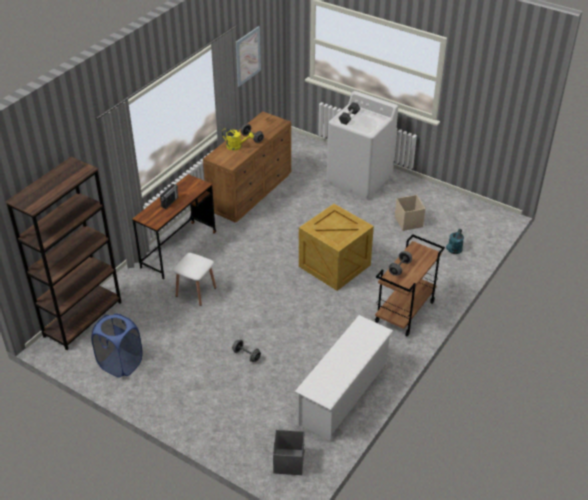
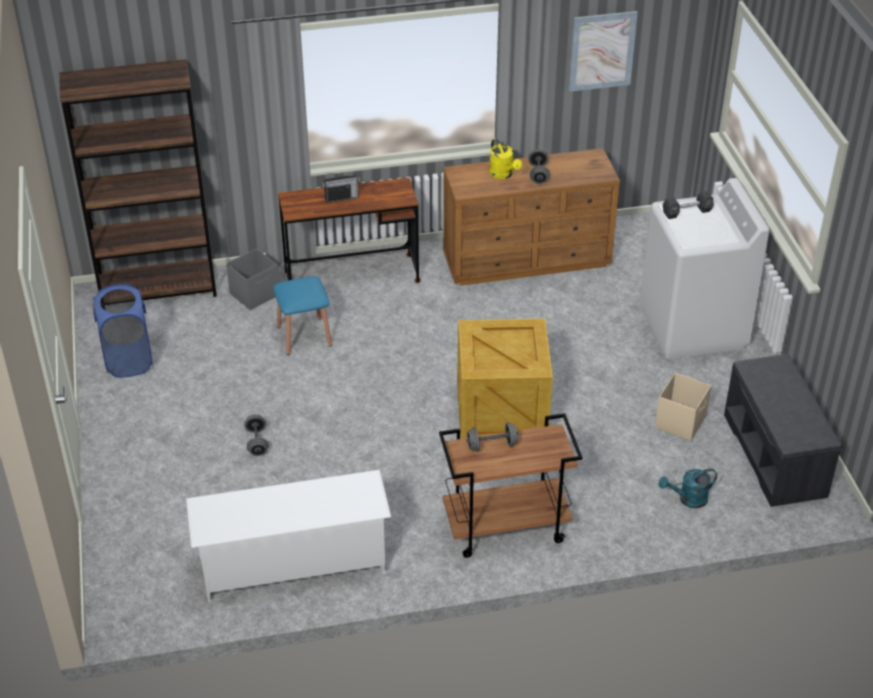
camera: 45 degrees right, 0 degrees up
white stool [173,253,216,306] -> blue stool [273,276,332,355]
grey storage box [273,430,305,475] -> grey storage box moved to [226,248,279,310]
none -> grey bench [724,354,842,507]

